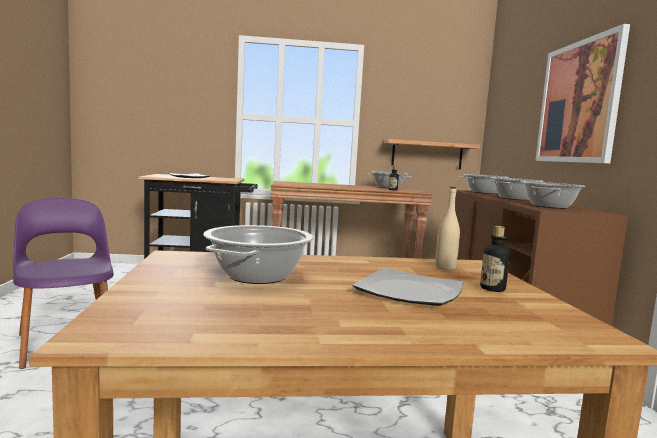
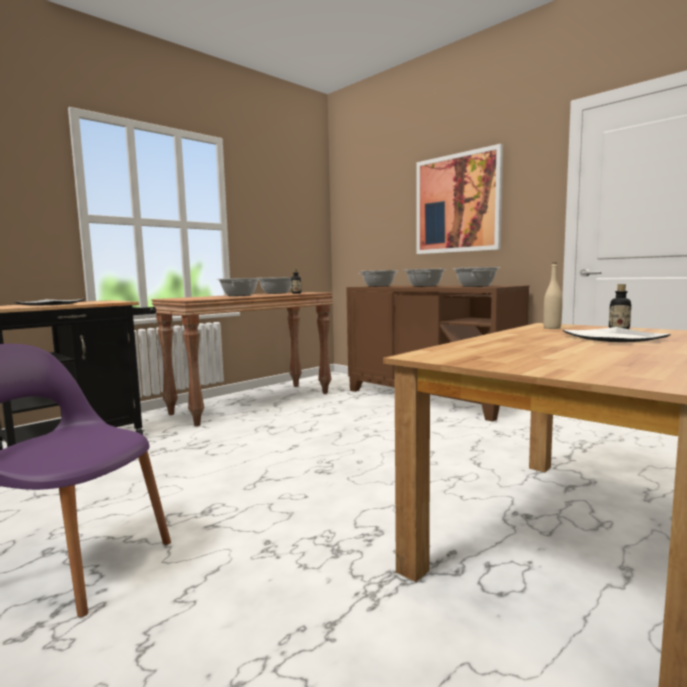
camera: 40 degrees left, 0 degrees up
cooking pot [203,225,313,284] -> cooking pot moved to [219,278,261,296]
shelf [384,139,480,169] -> none

